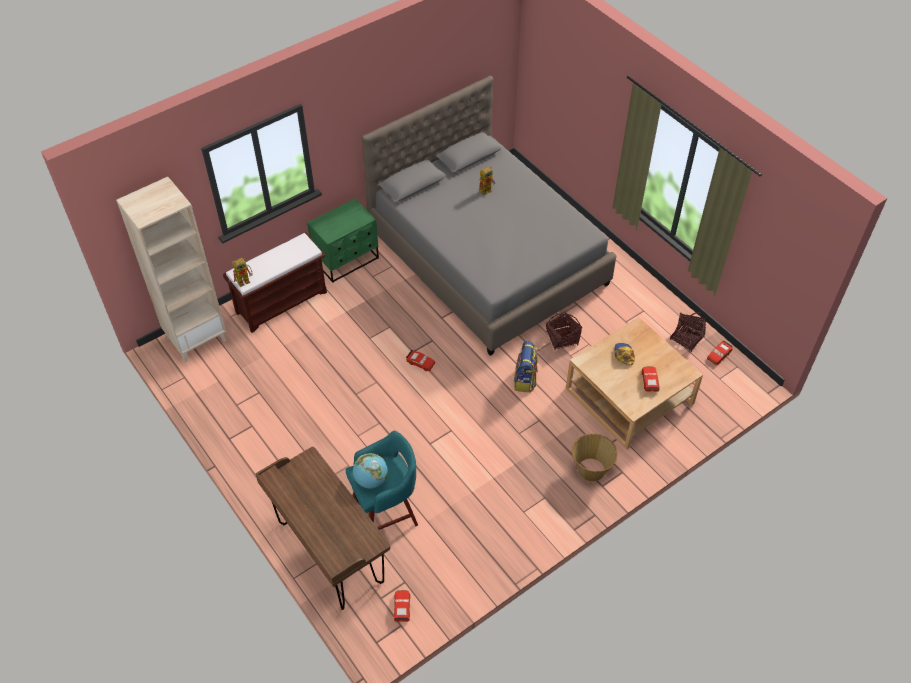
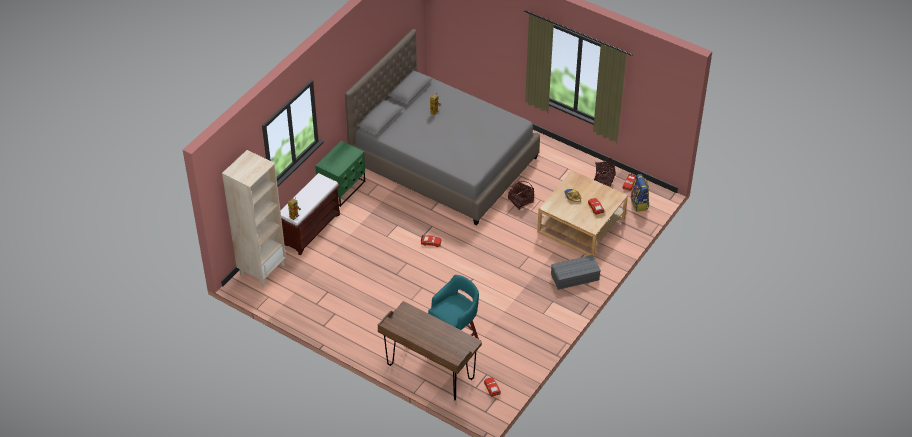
camera: 20 degrees left, 5 degrees down
globe [353,453,388,489] -> none
backpack [514,341,538,393] -> backpack moved to [631,174,649,212]
basket [572,433,618,482] -> grey storage box [551,255,601,290]

